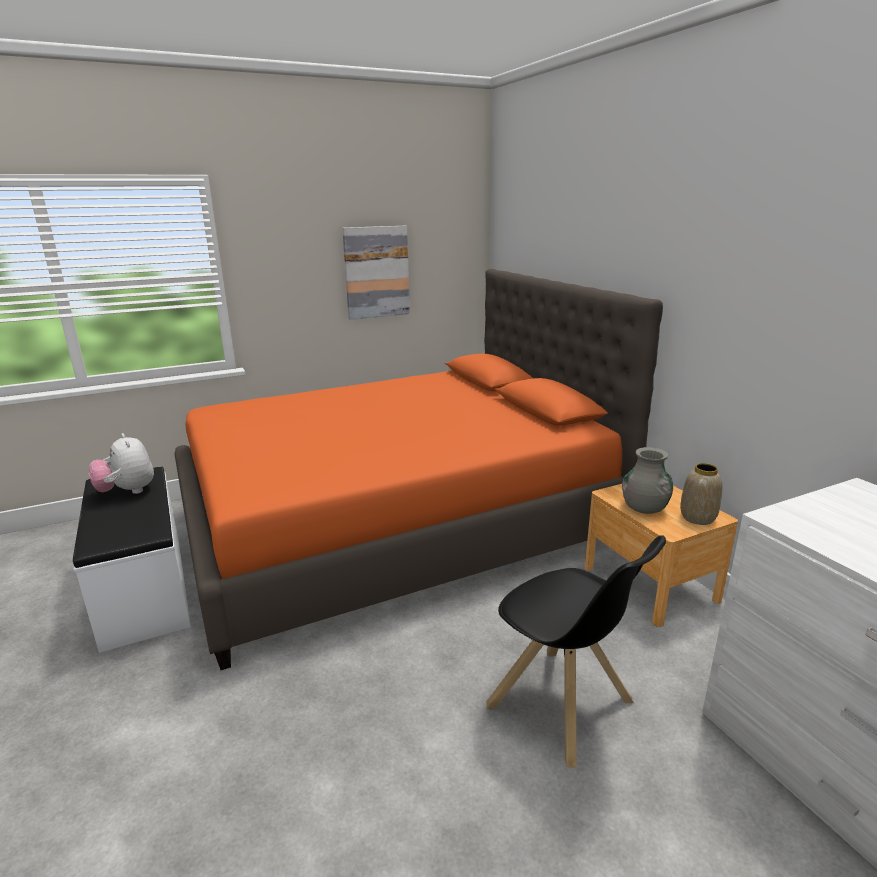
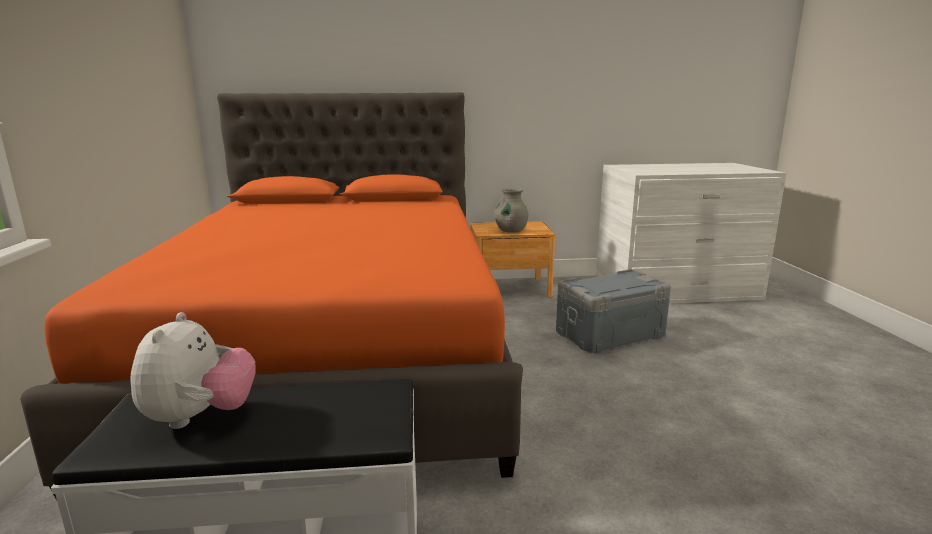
camera: 70 degrees left, 5 degrees down
plush toy [89,433,154,494] -> plush toy turned 75 degrees counterclockwise [130,312,256,429]
picture [342,226,410,320] -> none
black chair [486,535,666,768] -> grey storage box [556,269,671,353]
vase [680,463,722,525] -> none

